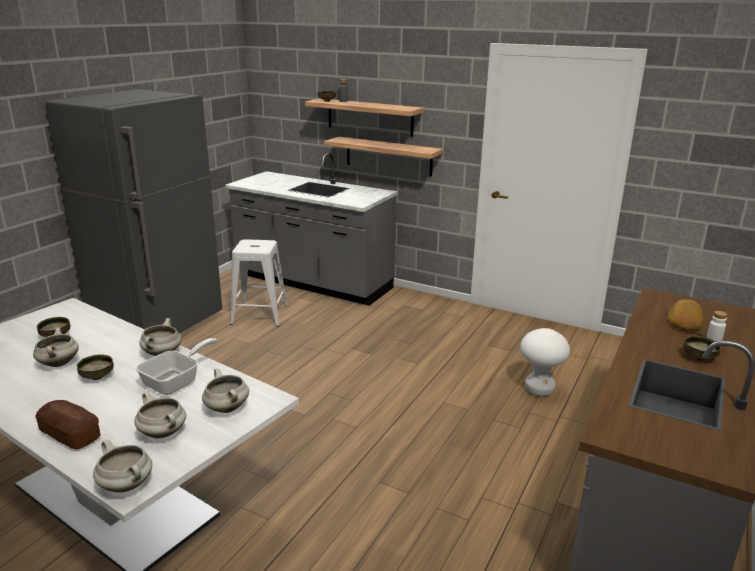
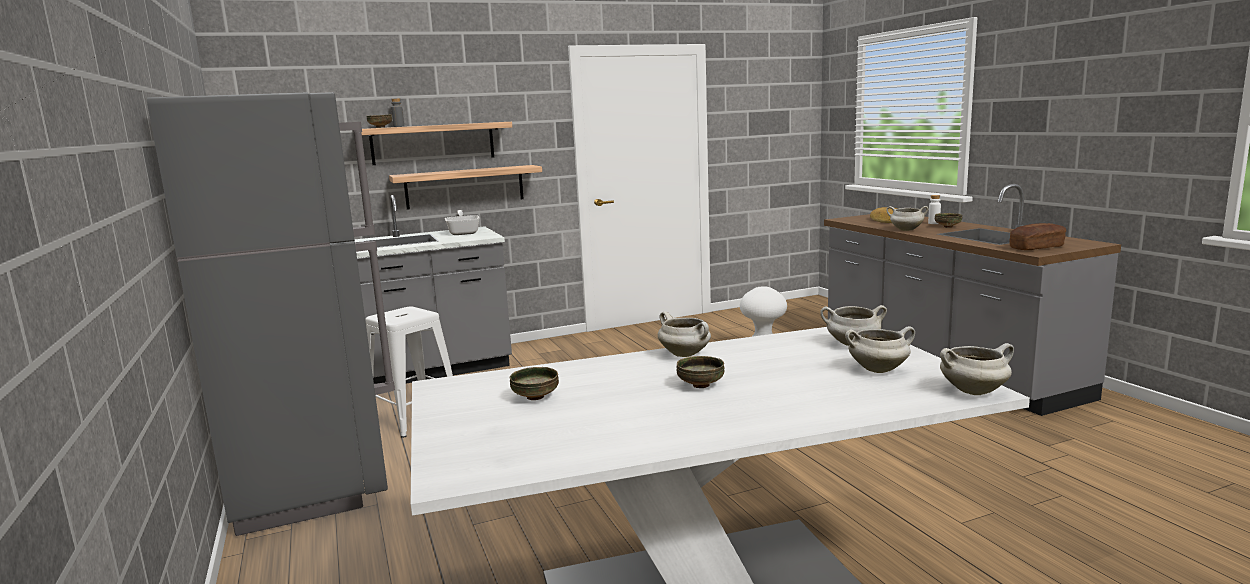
camera: 50 degrees left, 10 degrees down
white cooking pot [33,327,79,367] -> white cooking pot moved to [886,206,929,231]
bread [35,400,100,450] -> bread moved to [1009,223,1066,250]
frying pan [136,338,217,395] -> frying pan moved to [445,210,479,235]

